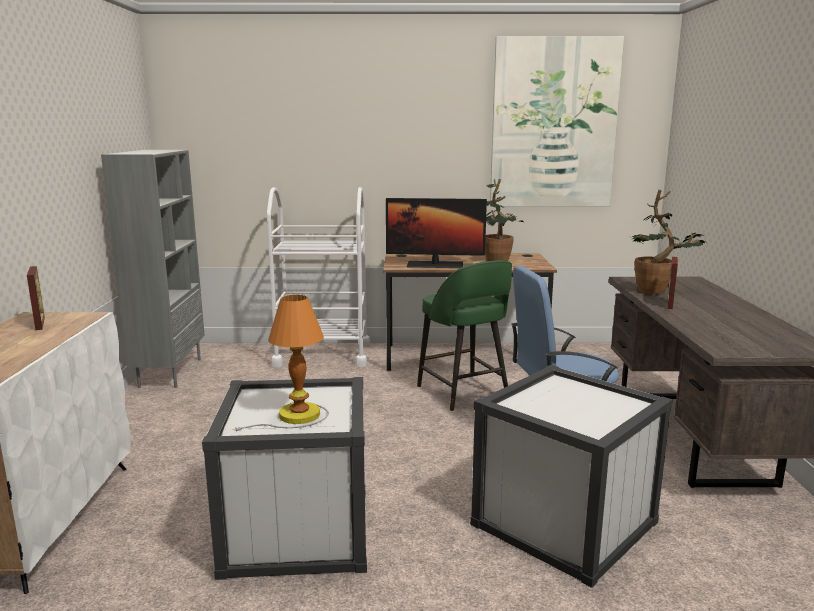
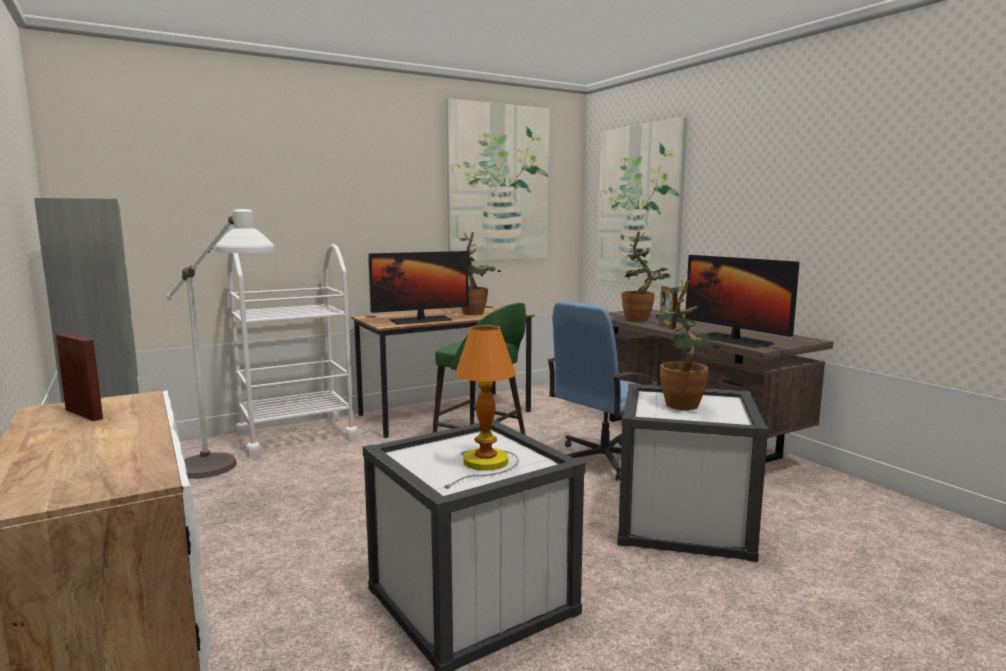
camera: 30 degrees left, 5 degrees down
none -> white floor lamp [166,209,275,479]
none -> picture [597,117,687,290]
none -> potted plant [656,280,721,410]
none -> monitor [685,255,800,348]

